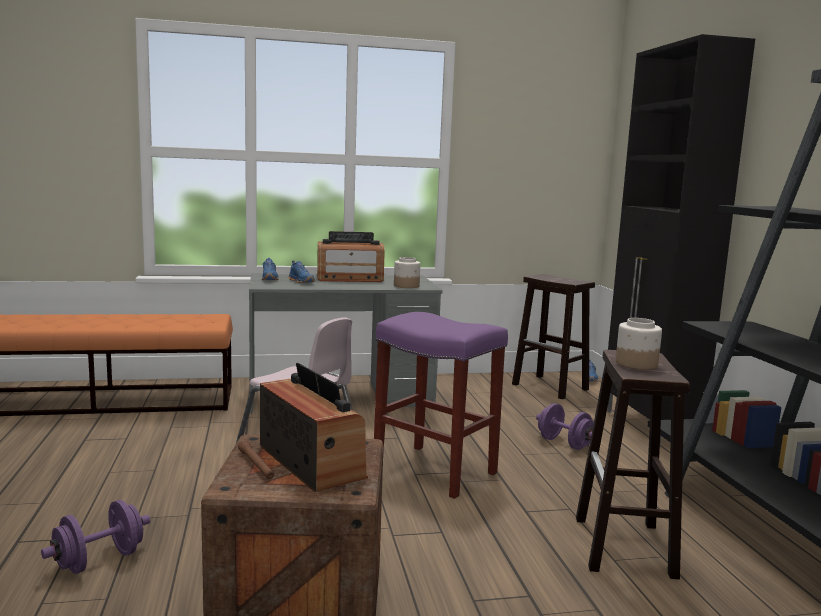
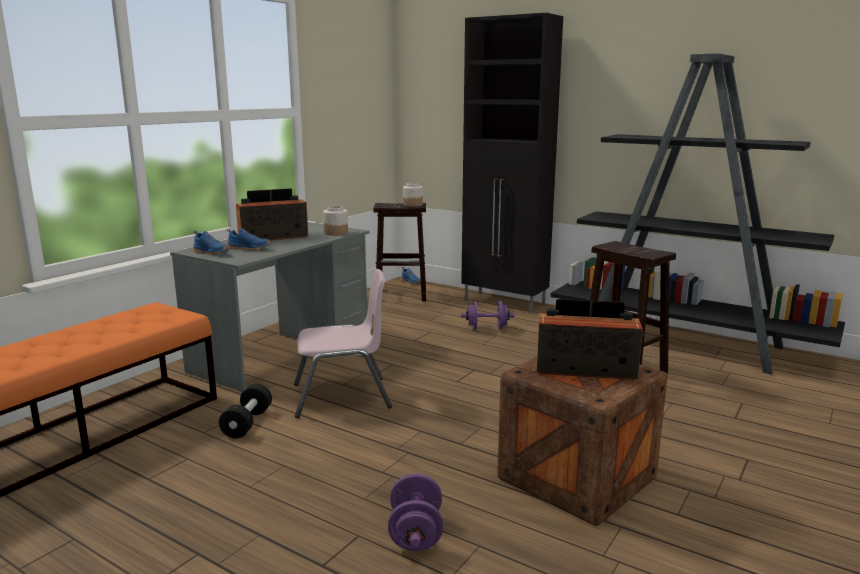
camera: 45 degrees left, 5 degrees up
brown flashlight [238,440,274,479] -> none
radio [317,231,385,282] -> radio turned 150 degrees counterclockwise [236,188,308,241]
purple stool [374,312,508,499] -> none
jar [616,318,662,370] -> jar moved to [403,183,423,207]
none -> black dumbbell [219,384,272,439]

